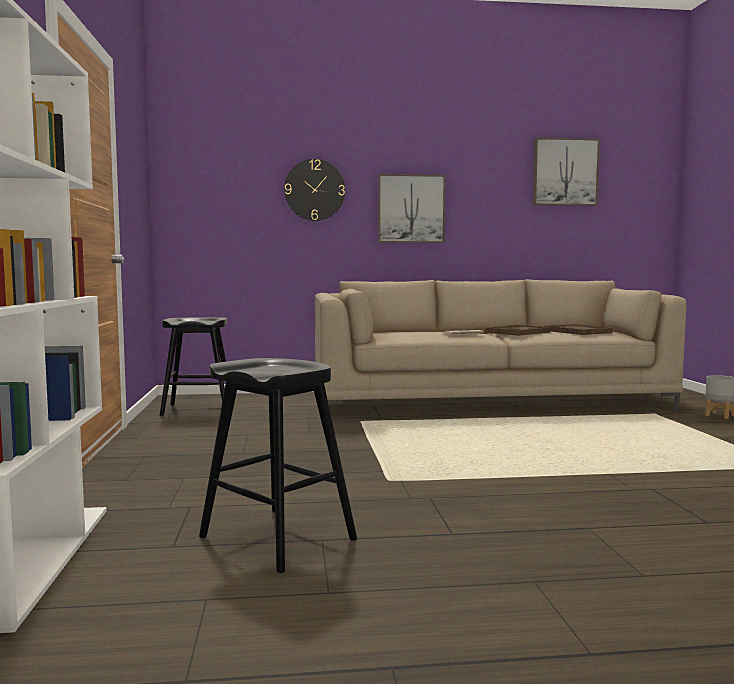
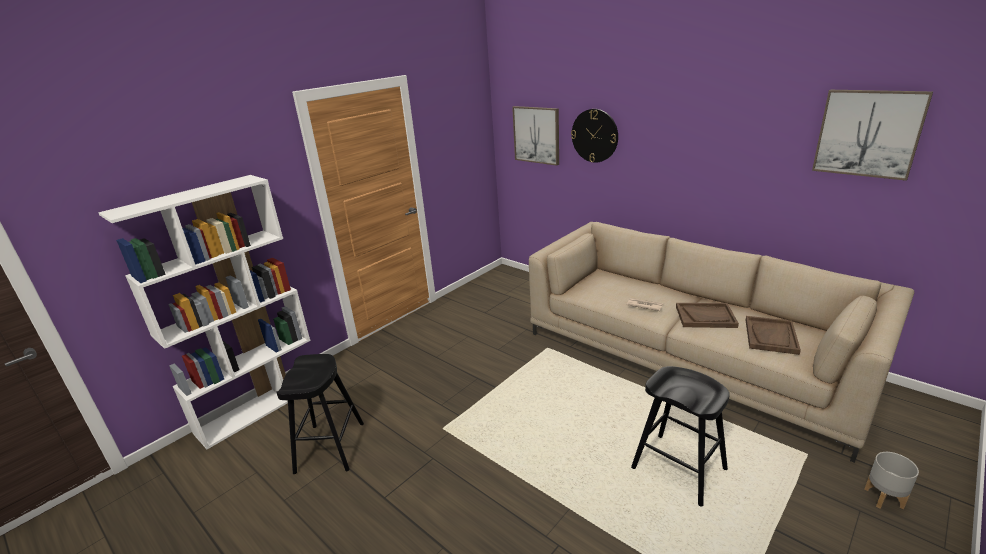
camera: 50 degrees right, 20 degrees up
black stool [160,317,235,416] -> black stool moved to [631,366,730,507]
picture [378,174,445,243] -> picture moved to [512,106,559,166]

